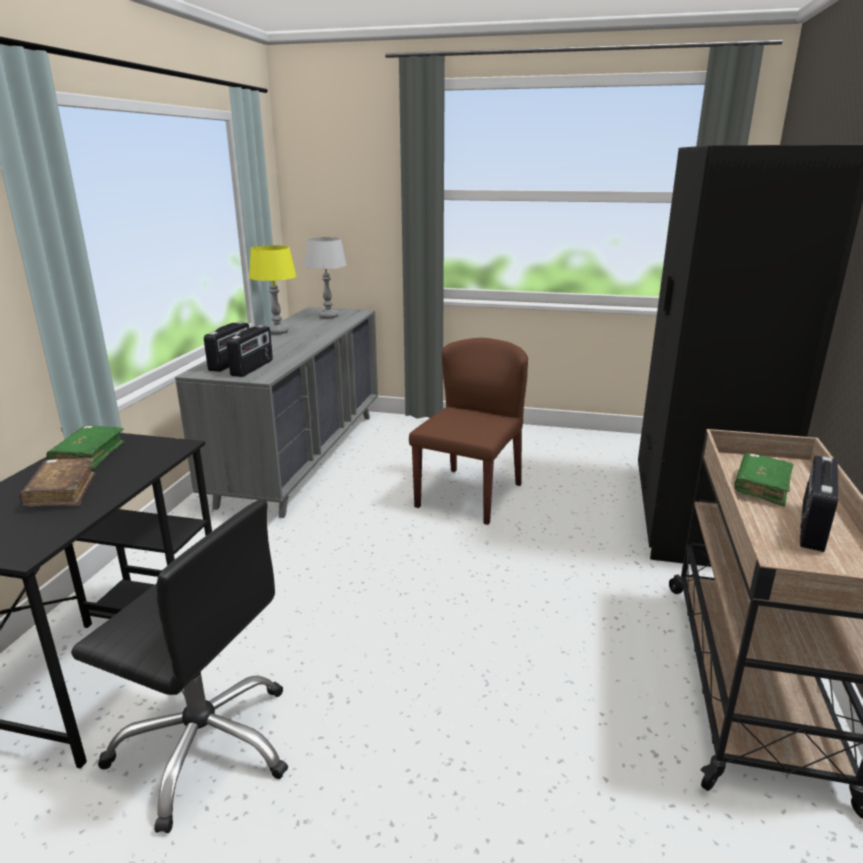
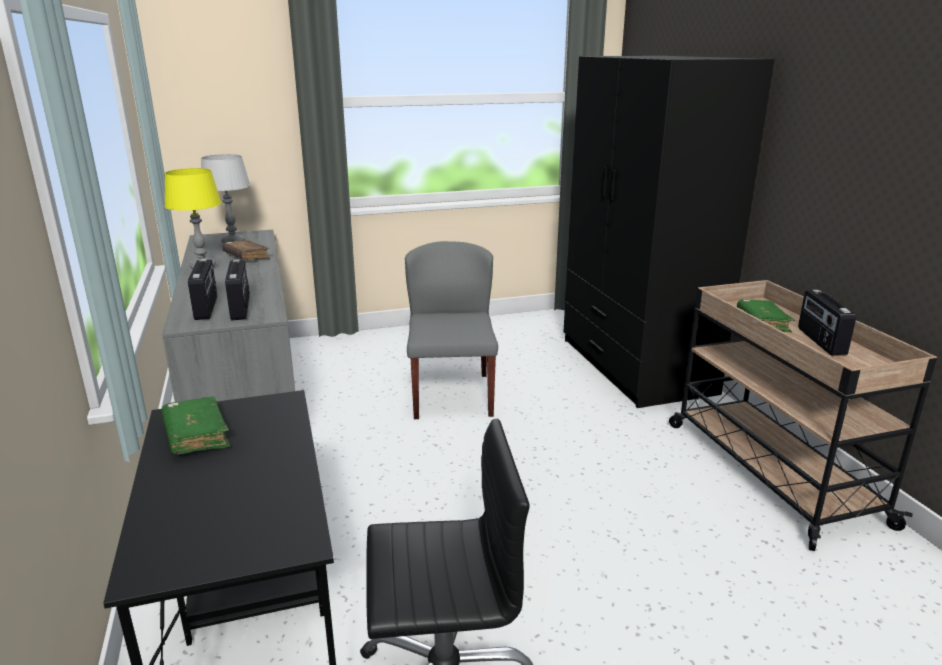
camera: 30 degrees left, 0 degrees up
brown book [19,458,96,506] -> brown book moved to [222,240,270,260]
brown chair [409,338,528,525] -> grey chair [405,241,498,419]

